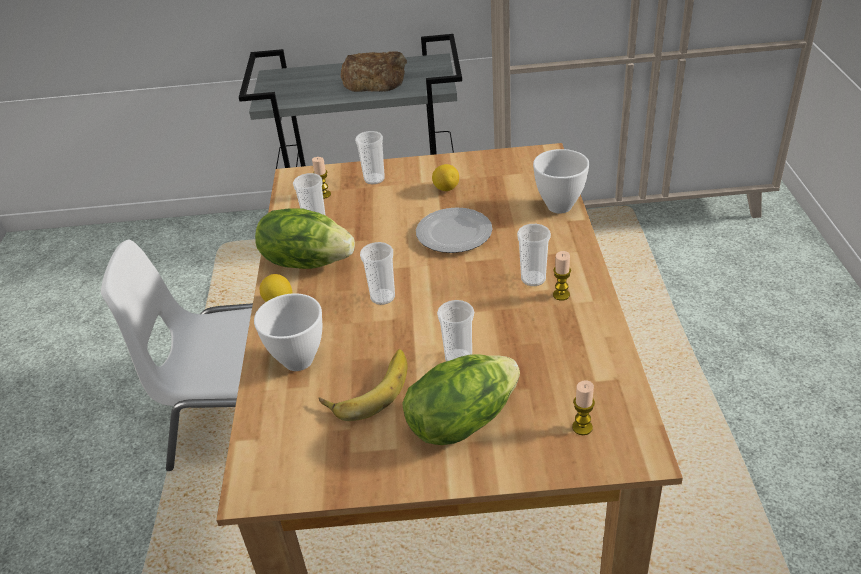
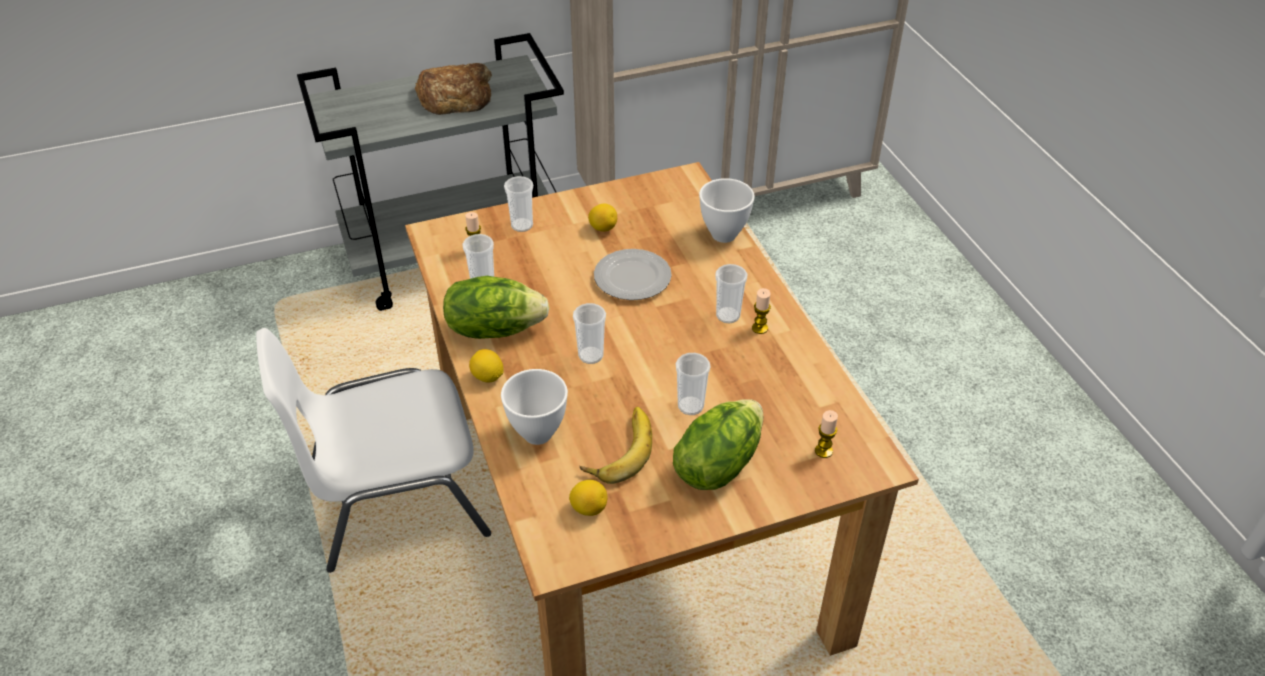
camera: 20 degrees left, 5 degrees up
none -> lemon [569,480,607,516]

